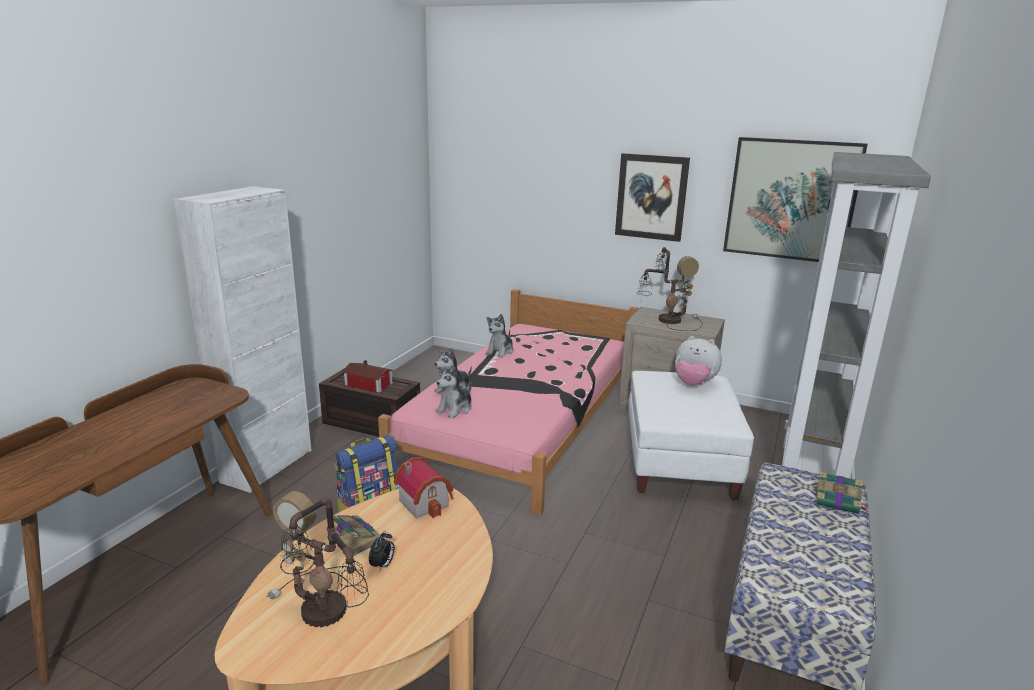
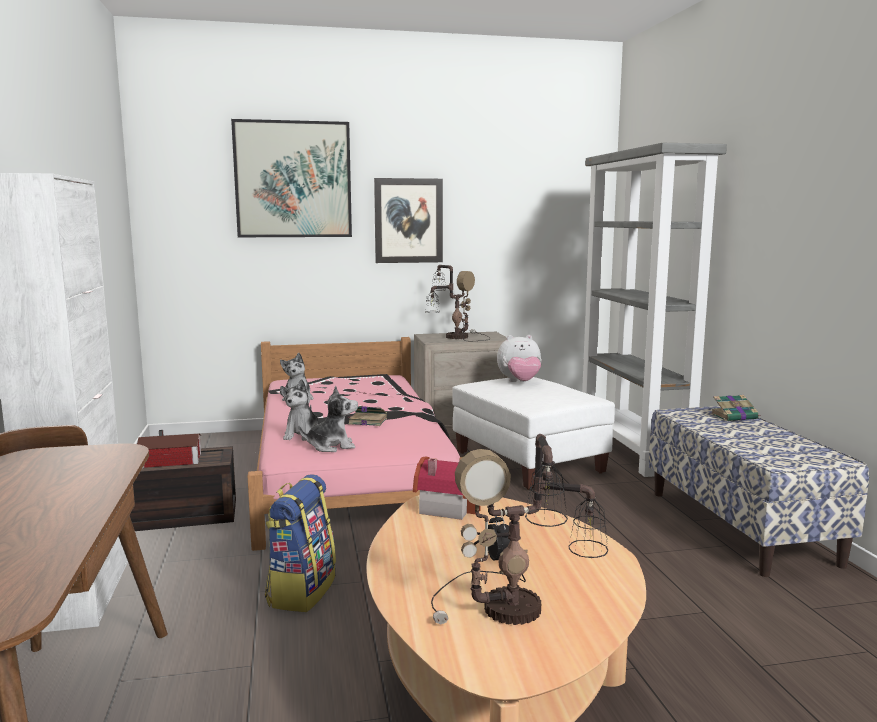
camera: 35 degrees left, 10 degrees down
book [333,515,383,556] -> book moved to [347,406,387,426]
plush toy [435,365,472,418] -> plush toy turned 105 degrees counterclockwise [298,386,358,452]
picture [723,137,868,262] -> picture moved to [231,119,352,237]

